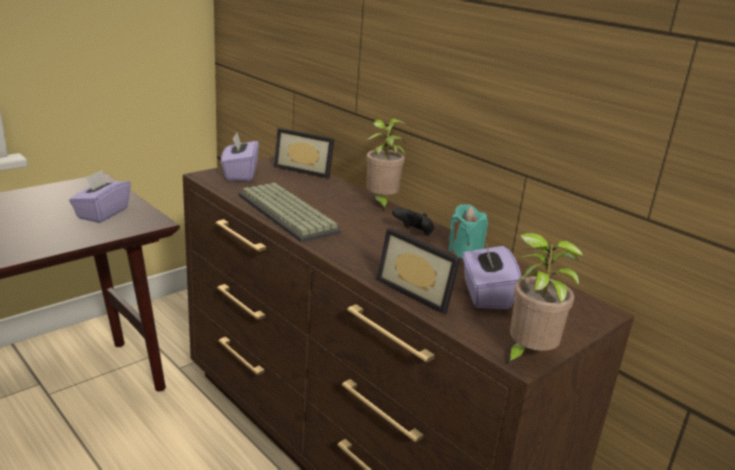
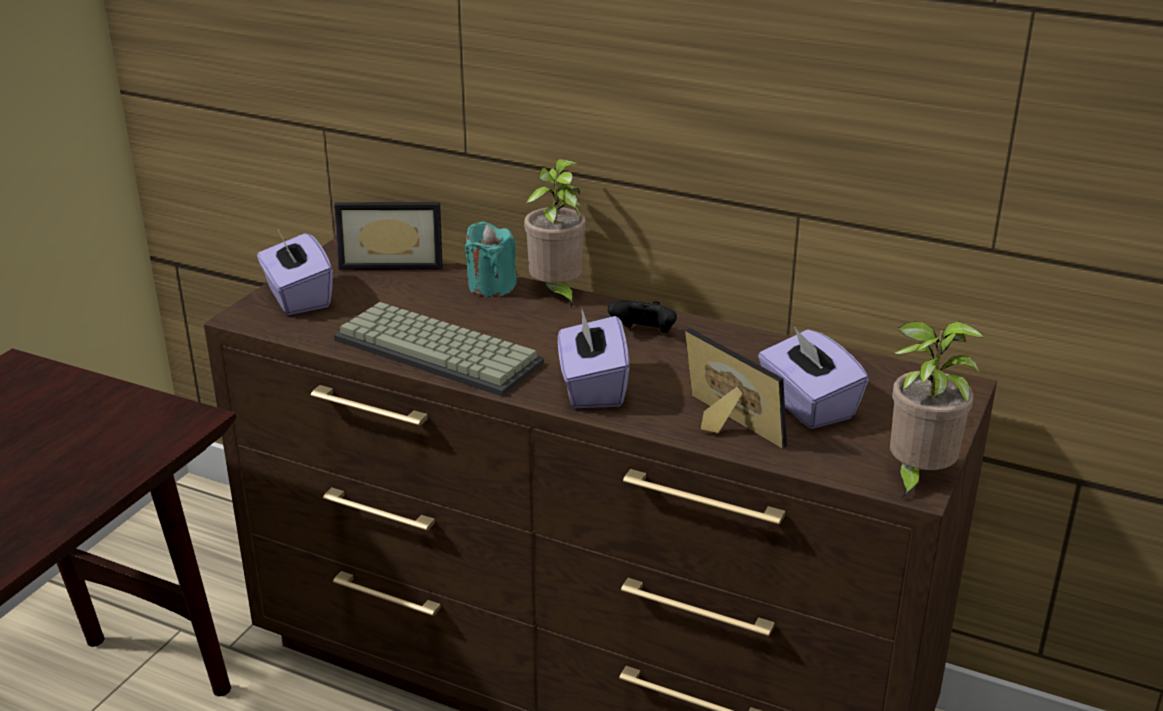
camera: 20 degrees left, 5 degrees up
purple tissue box [69,170,131,223] -> purple tissue box moved to [558,310,629,408]
picture frame [376,227,461,315] -> picture frame turned 150 degrees counterclockwise [685,328,787,449]
turquoise candle [448,204,488,259] -> turquoise candle moved to [465,222,517,297]

